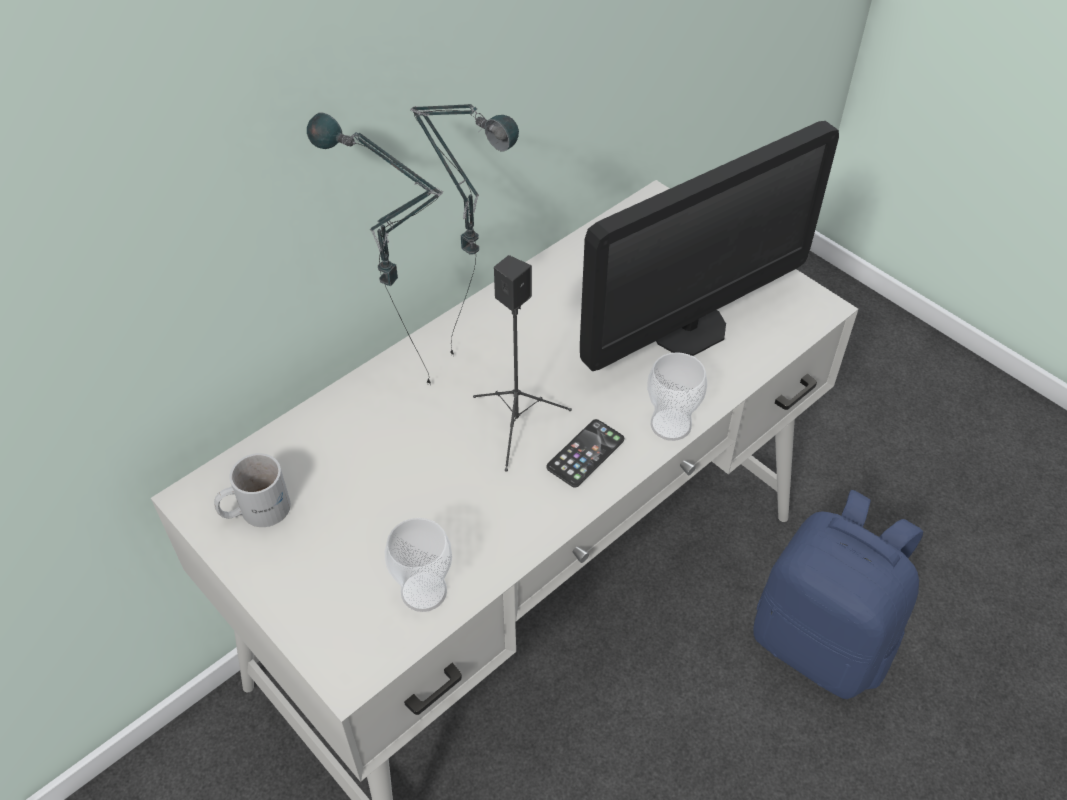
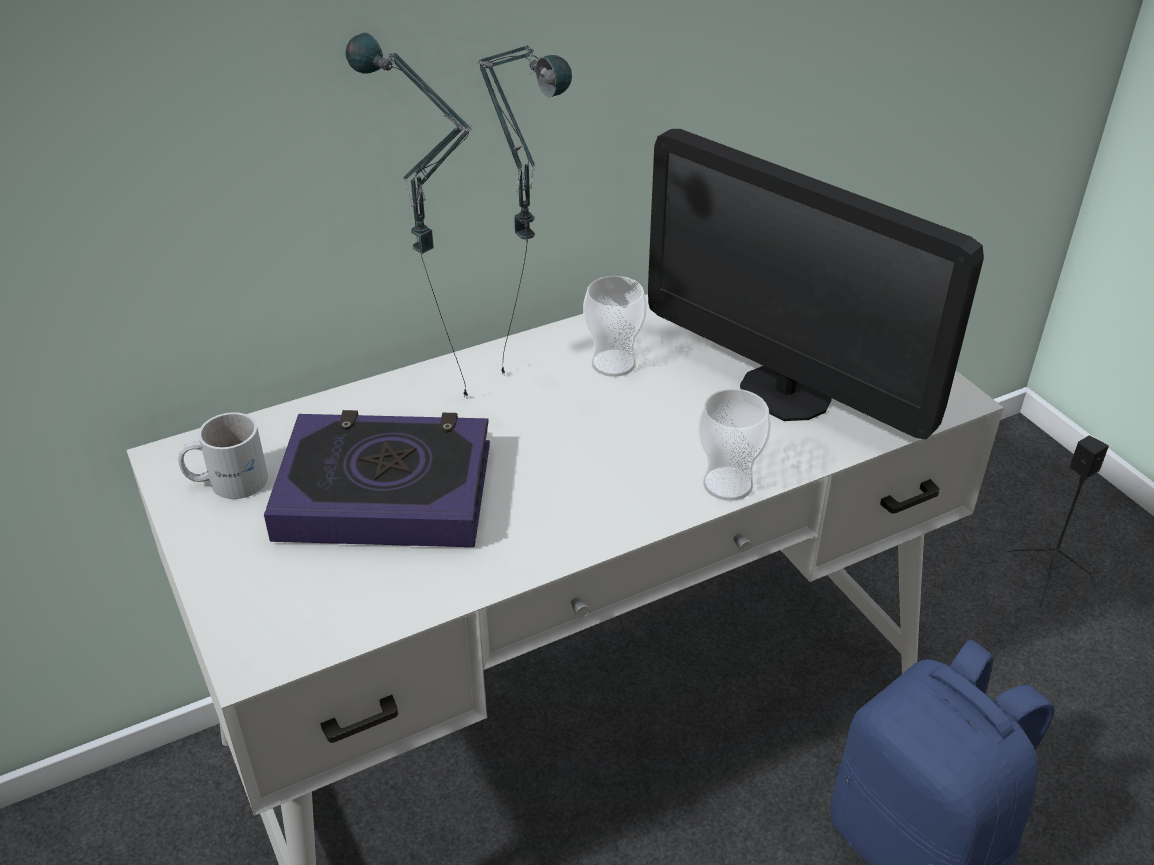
camera: 15 degrees right, 10 degrees down
cup [384,518,452,612] -> cup moved to [583,276,647,377]
black speaker [473,255,572,472] -> black speaker moved to [1008,435,1109,612]
phone [546,419,624,488] -> none
monitor [580,121,839,371] -> monitor turned 60 degrees clockwise [648,129,984,440]
none -> book [264,410,490,547]

